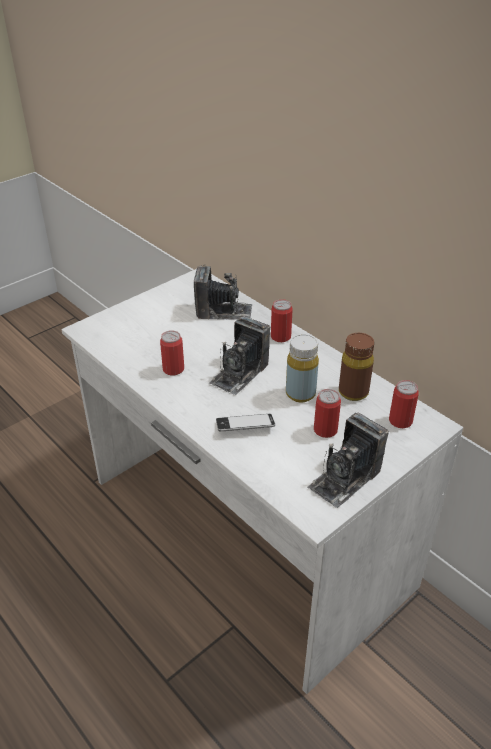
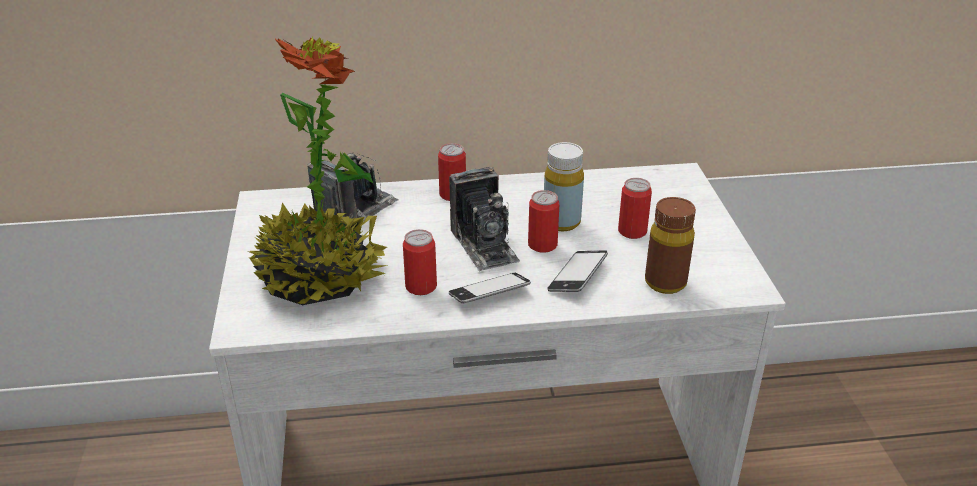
camera: 55 degrees left, 5 degrees down
camera [307,412,389,508] -> none
brown bottle [339,333,374,401] -> brown bottle moved to [645,197,696,294]
can [389,380,419,428] -> can moved to [528,190,559,253]
none -> potted plant [247,37,388,305]
none -> phone [449,273,531,303]

